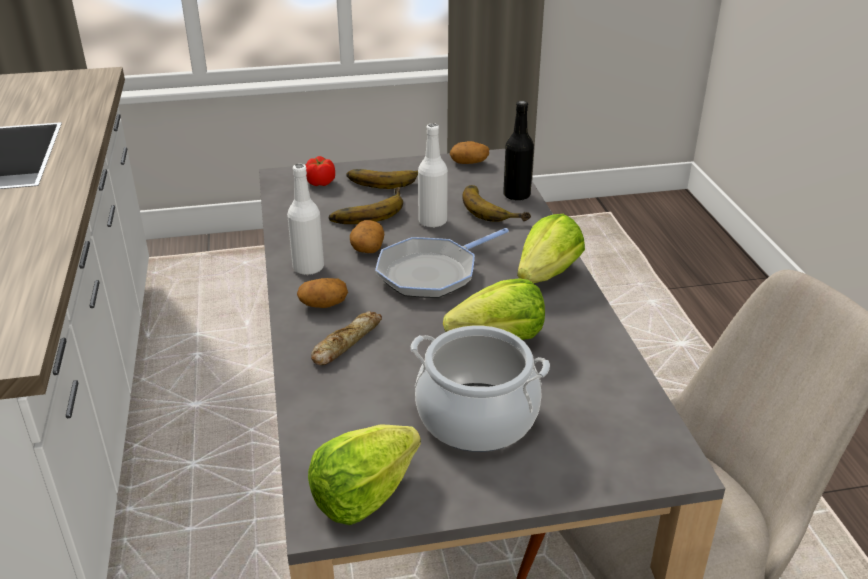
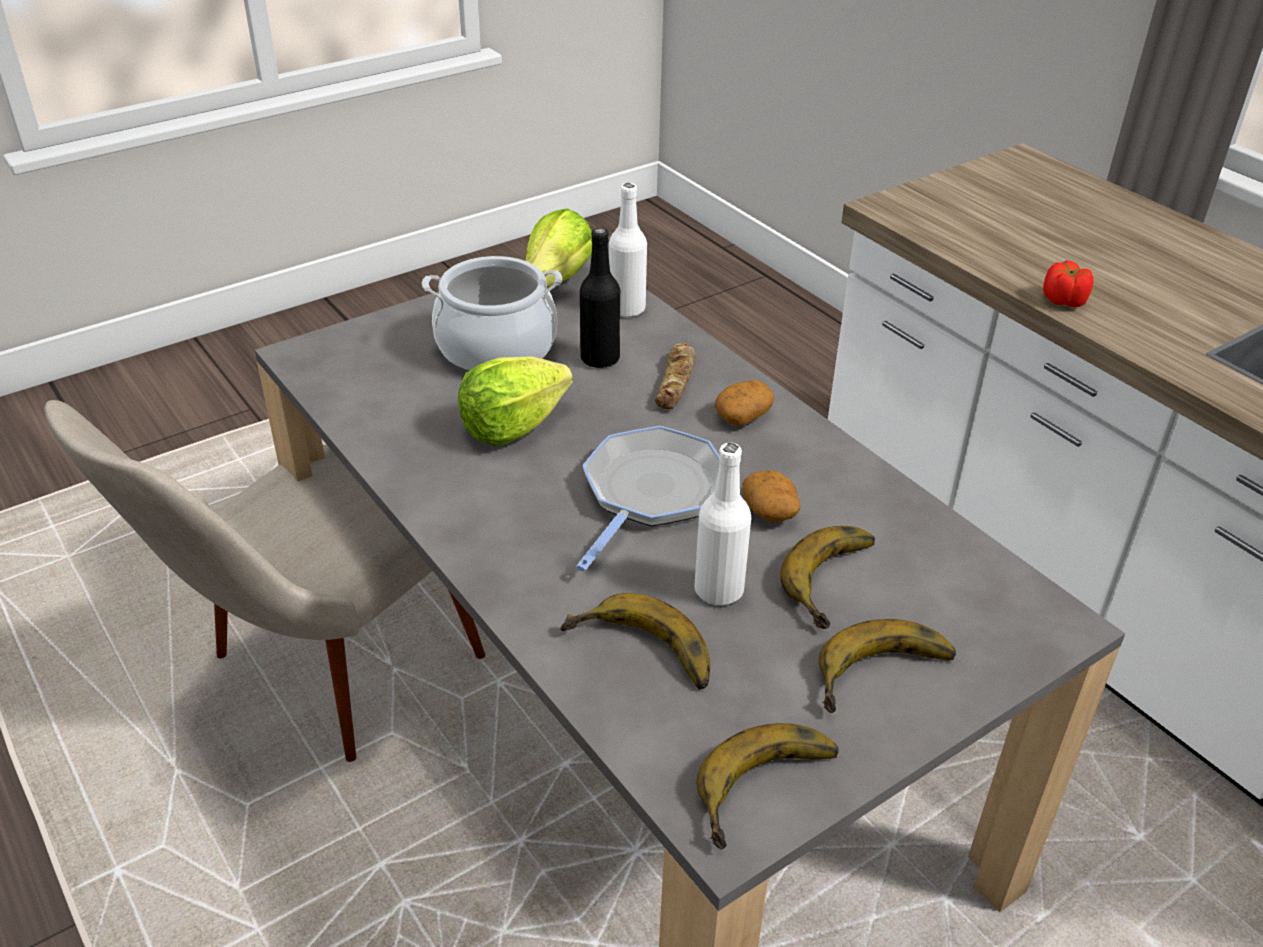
camera: 155 degrees right, 5 degrees up
white bottle [287,164,324,275] -> white bottle moved to [609,183,647,317]
tomato [305,156,335,186] -> tomato moved to [1043,260,1094,308]
potato [450,141,489,164] -> banana [697,723,839,849]
black bottle [503,101,534,201] -> black bottle moved to [580,228,620,368]
lettuce [517,214,585,283] -> none

